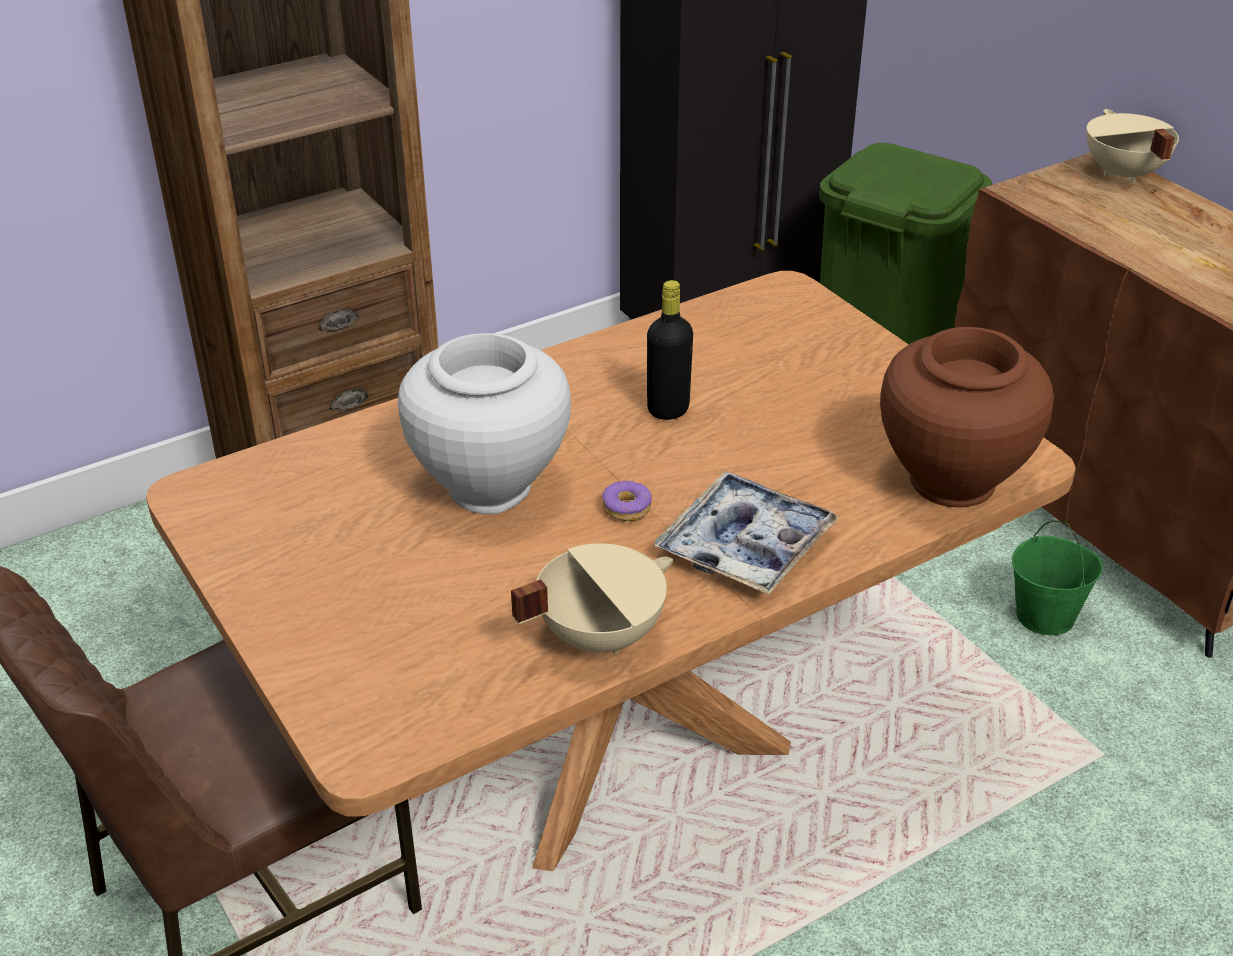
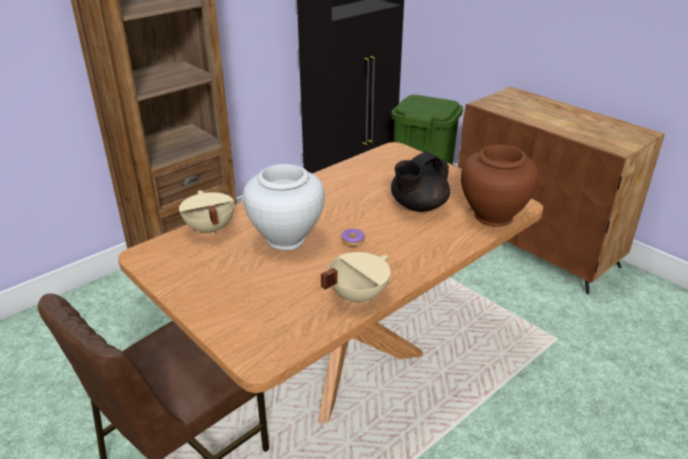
camera: 10 degrees left, 5 degrees down
black bottle [647,280,693,420] -> none
tray [654,472,839,594] -> none
green bucket [1012,520,1103,635] -> none
beige cooking pot [1087,109,1179,183] -> beige cooking pot moved to [179,190,234,235]
none -> black teapot [391,151,450,212]

